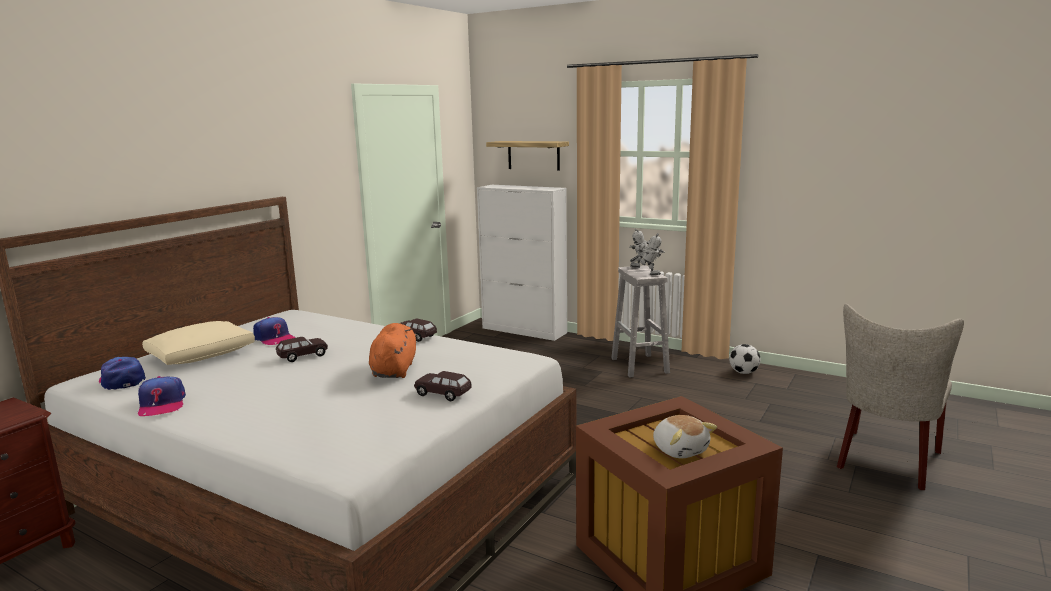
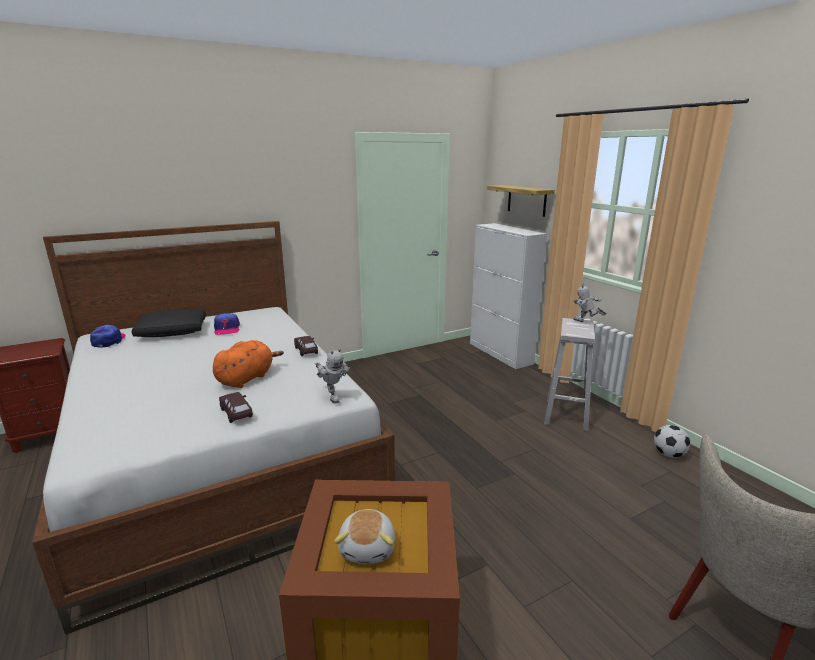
camera: 30 degrees right, 5 degrees up
cap [138,376,186,416] -> none
beige pillow [142,321,255,365] -> black pillow [132,309,206,337]
brown toy car [276,337,328,362] -> none
toy robot [630,233,665,275] -> toy robot moved to [315,348,350,404]

